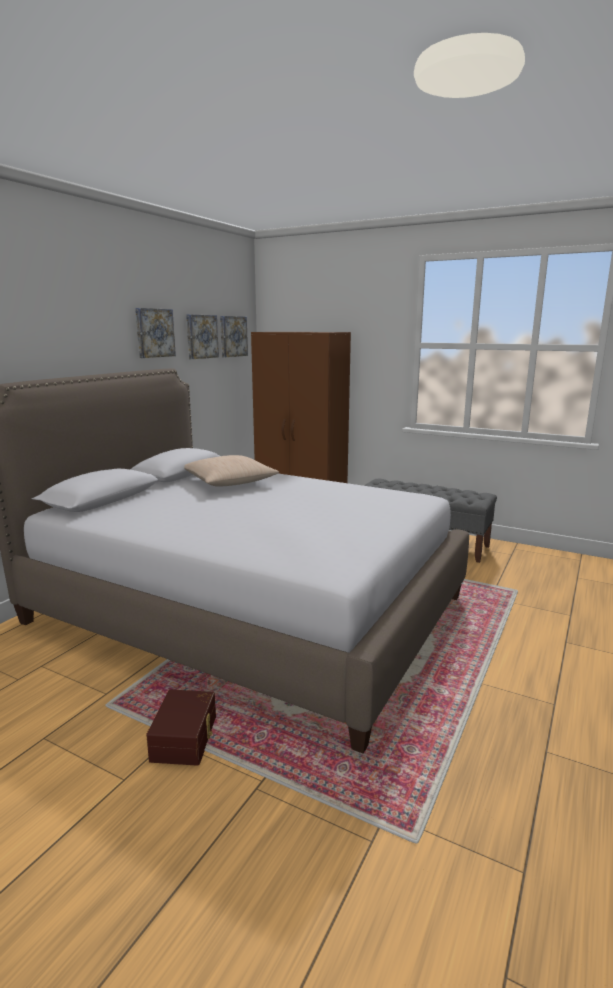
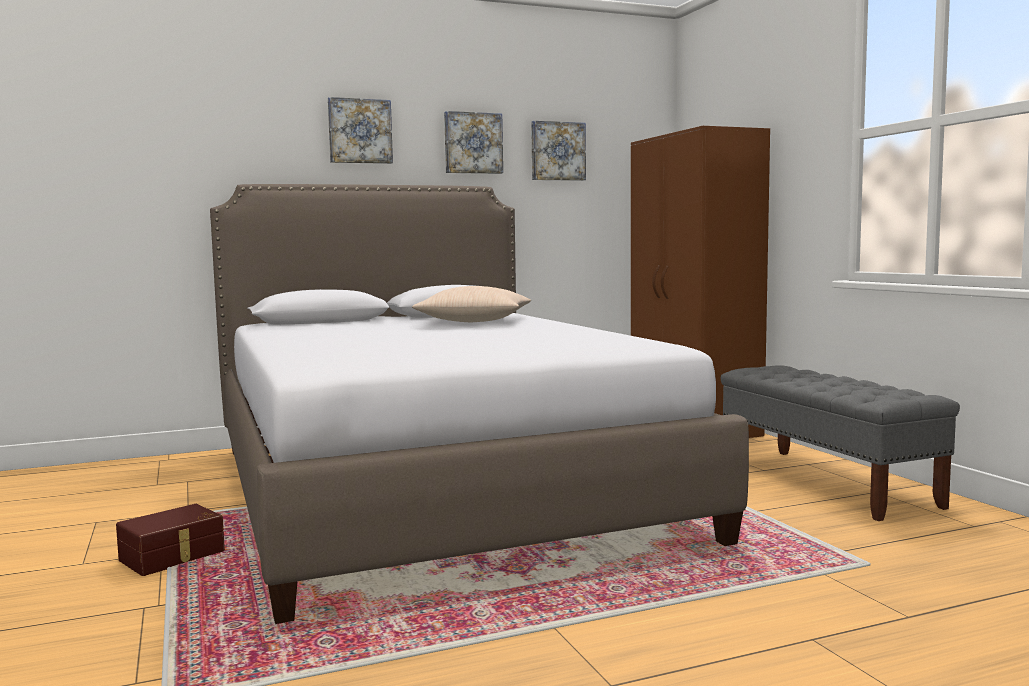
camera: 40 degrees right, 10 degrees down
picture [220,316,248,357] -> picture moved to [328,97,393,164]

